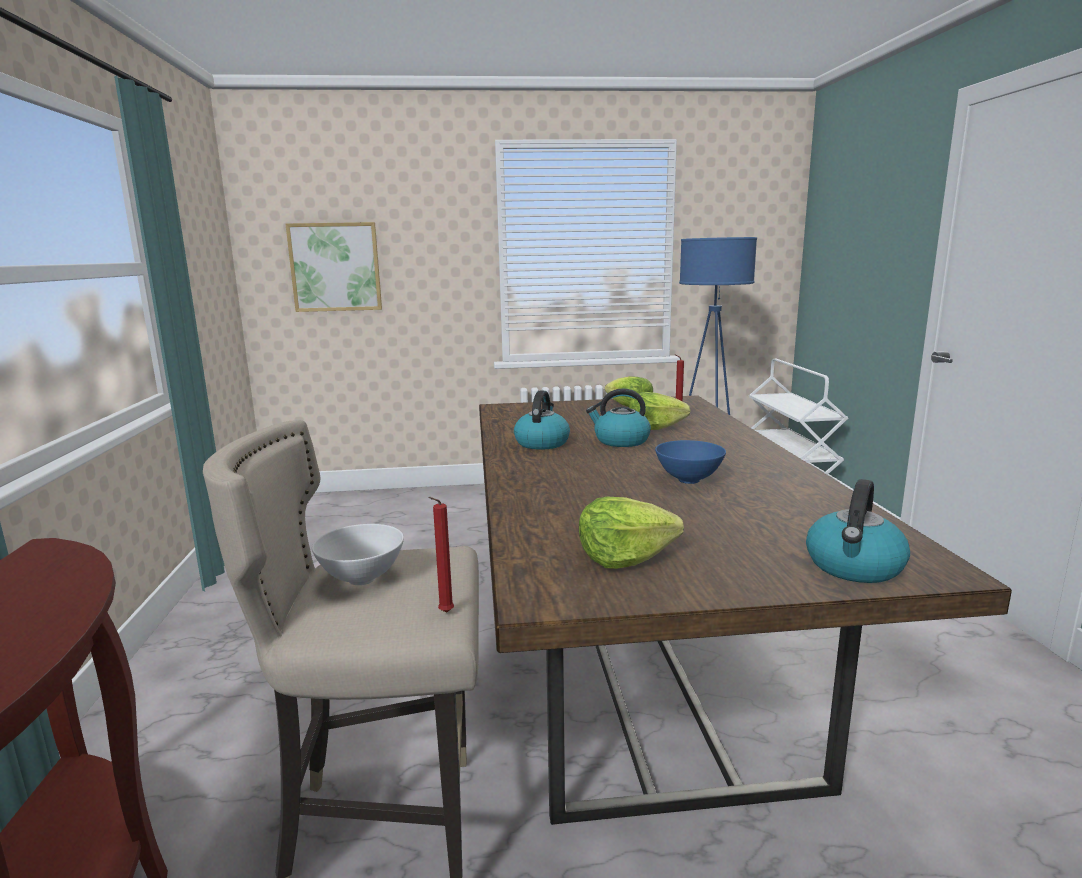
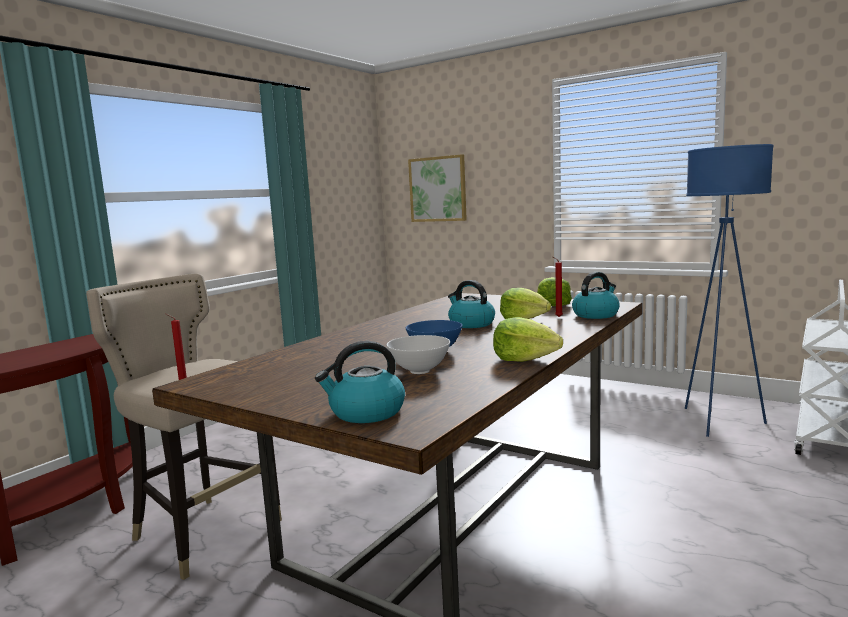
camera: 40 degrees right, 5 degrees down
white bowl [312,524,404,585] -> white bowl moved to [387,335,450,374]
kettle [514,391,570,450] -> kettle moved to [572,272,620,319]
lettuce [579,497,684,569] -> lettuce moved to [493,317,563,362]

